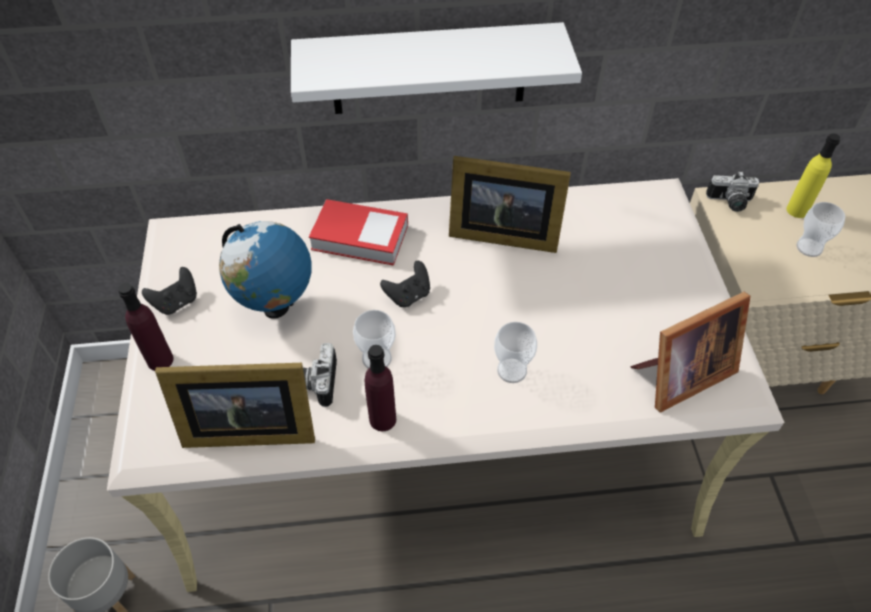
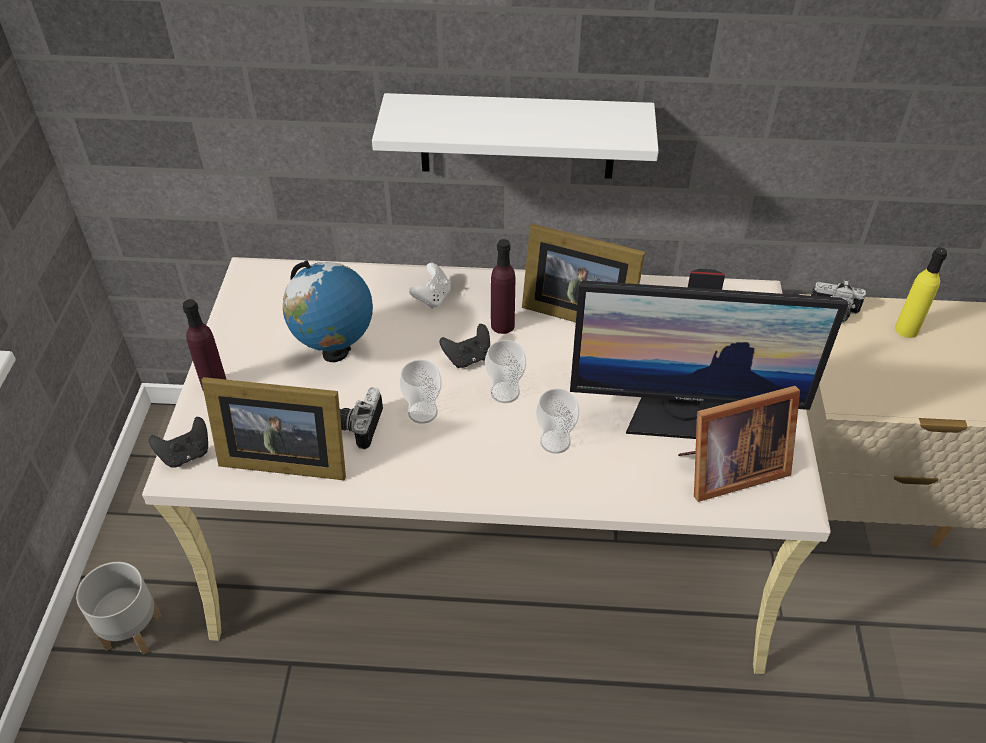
camera: 10 degrees right, 5 degrees down
black game controller [142,267,197,315] -> black game controller moved to [149,417,208,468]
book [309,199,408,266] -> white game controller [409,263,451,309]
purple bottle [365,345,396,431] -> purple bottle moved to [491,239,515,334]
cup [796,202,845,257] -> cup moved to [485,340,526,403]
none -> monitor [570,269,848,439]

